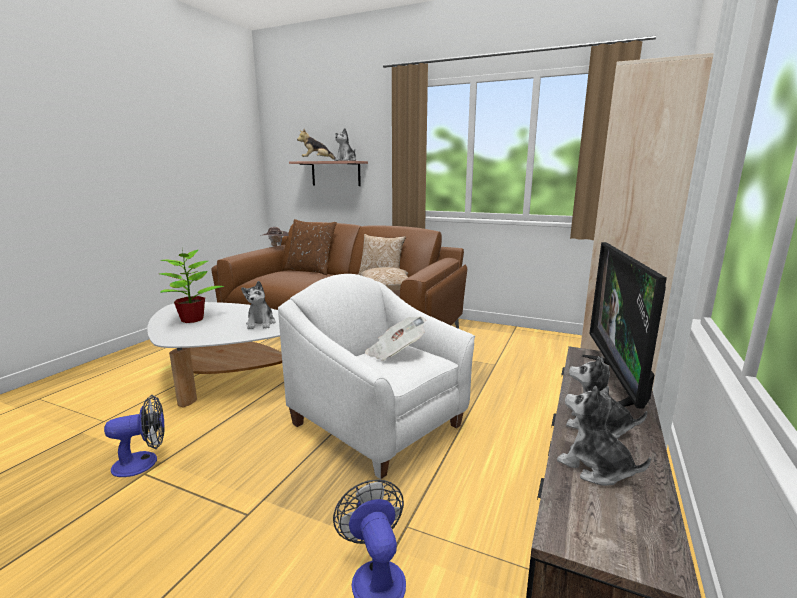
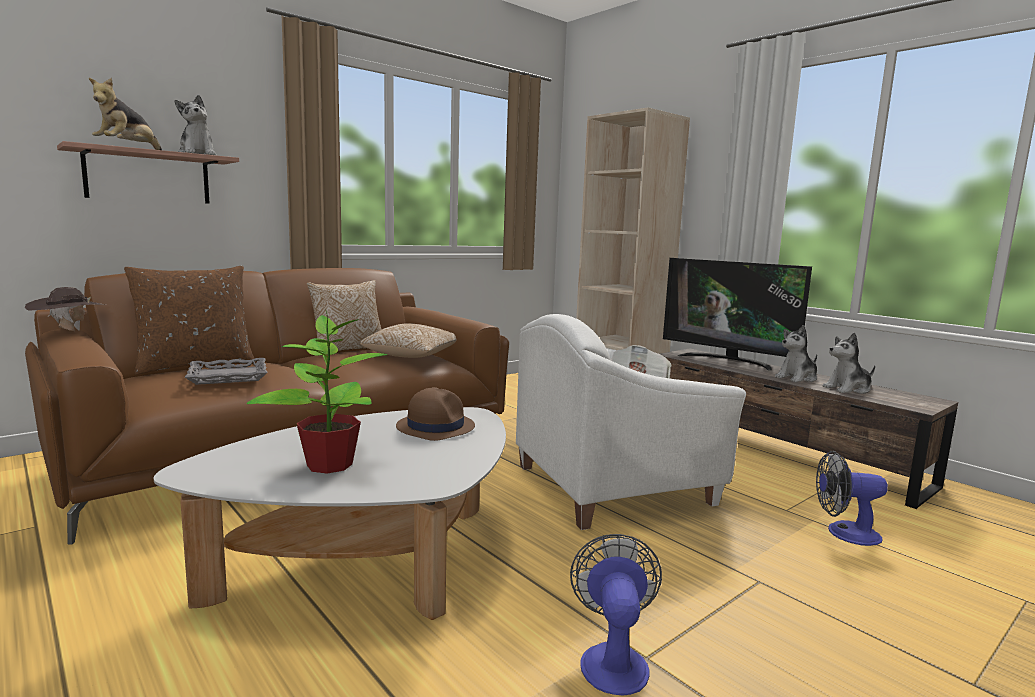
camera: 65 degrees left, 5 degrees down
plush toy [241,281,276,329] -> brown hat [396,387,475,441]
none -> grey tray [185,358,268,385]

